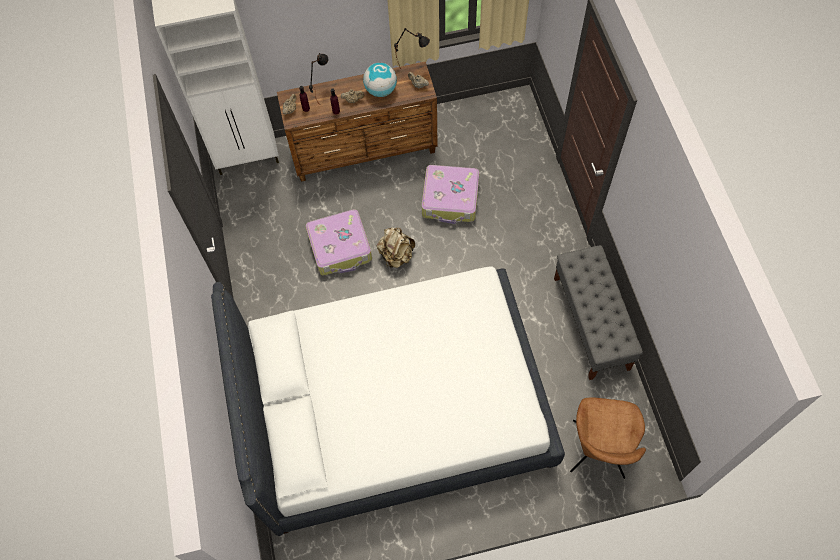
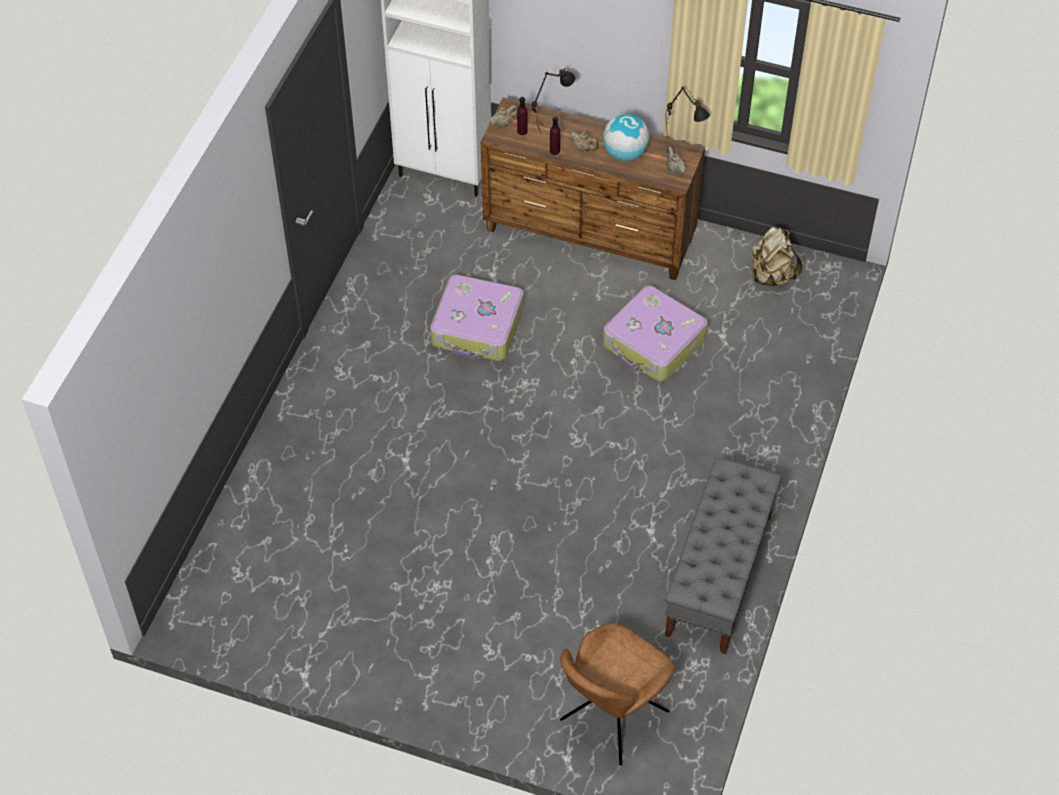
camera: 30 degrees right, 10 degrees down
white bed [211,266,565,536] -> none
beige backpack [377,227,415,268] -> beige backpack moved to [751,227,802,286]

